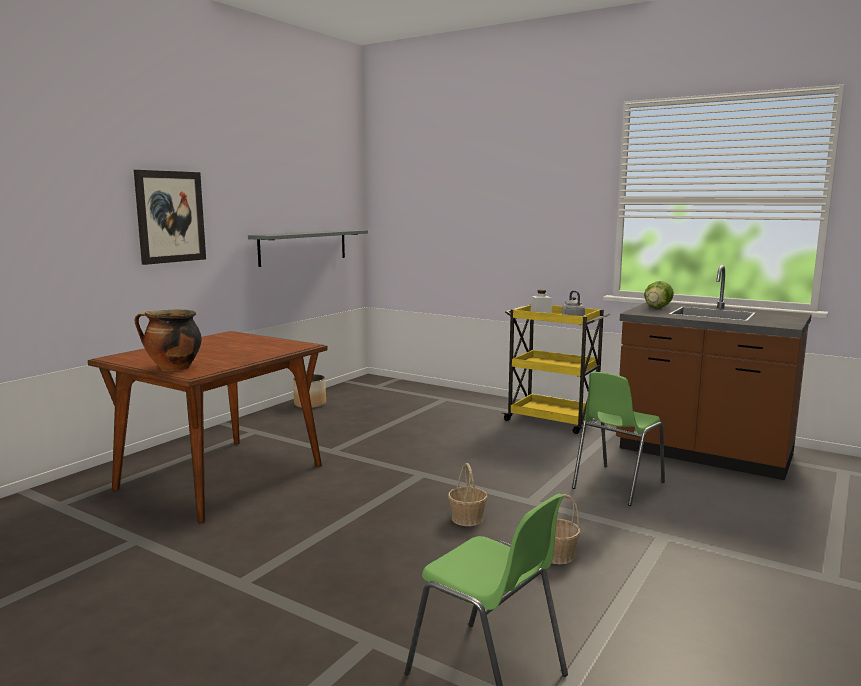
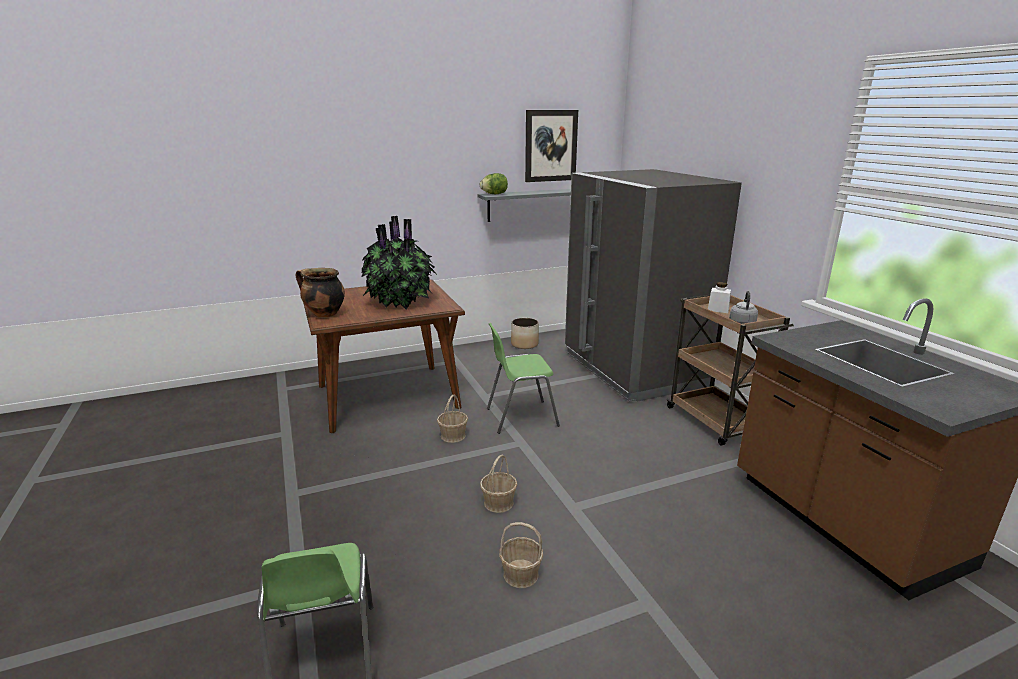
camera: 35 degrees right, 10 degrees up
picture [134,170,206,265] -> picture moved to [525,110,578,182]
yellow cart [502,305,610,434] -> brown cart [666,295,794,446]
green chair [572,372,665,506] -> green chair moved to [487,323,560,434]
lettuce [644,281,674,308] -> lettuce moved to [480,173,508,194]
none -> potted plant [361,216,436,310]
none -> basket [437,394,468,443]
none -> grey fridge [565,169,742,402]

